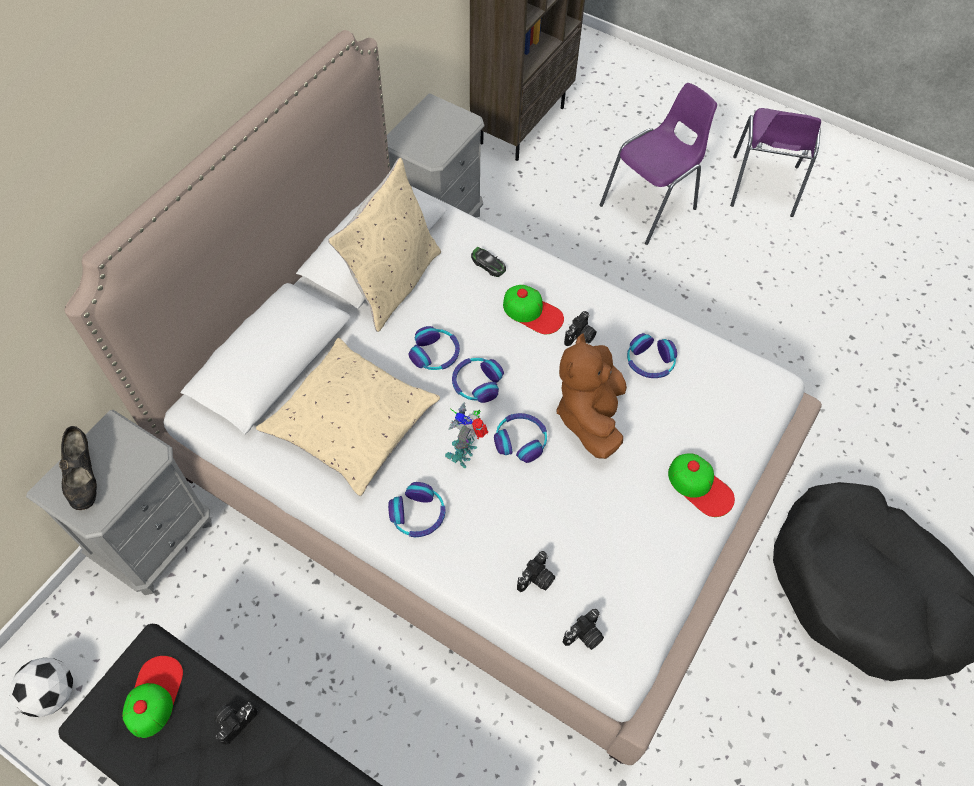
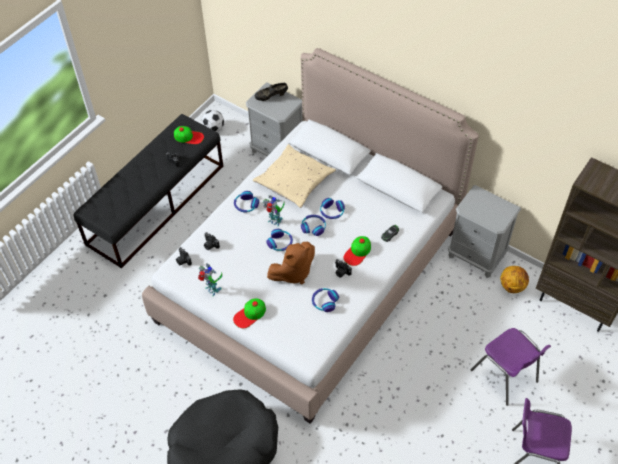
camera: 95 degrees right, 5 degrees down
beige pillow [328,158,441,332] -> none
brown plush toy [557,333,627,459] -> brown plush toy turned 135 degrees clockwise [267,242,315,284]
none -> toy robot [198,263,222,296]
none -> basketball [500,266,529,293]

